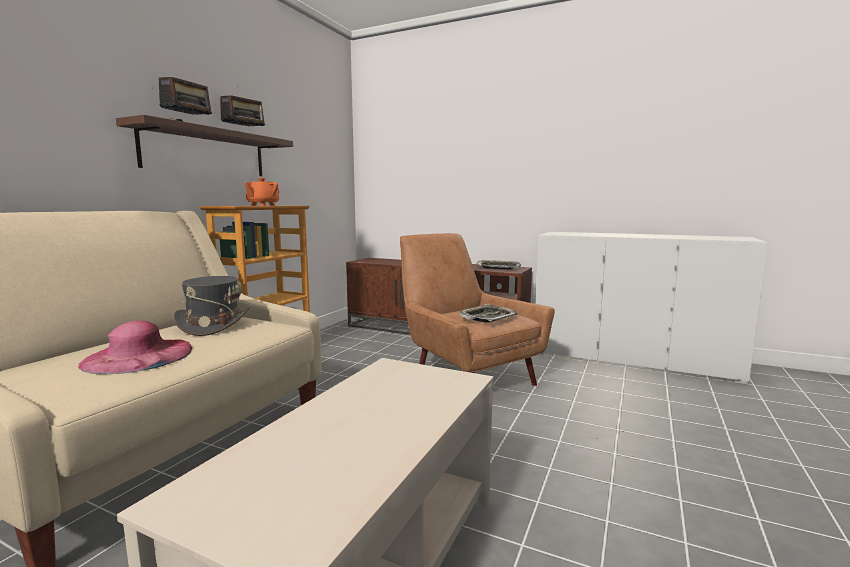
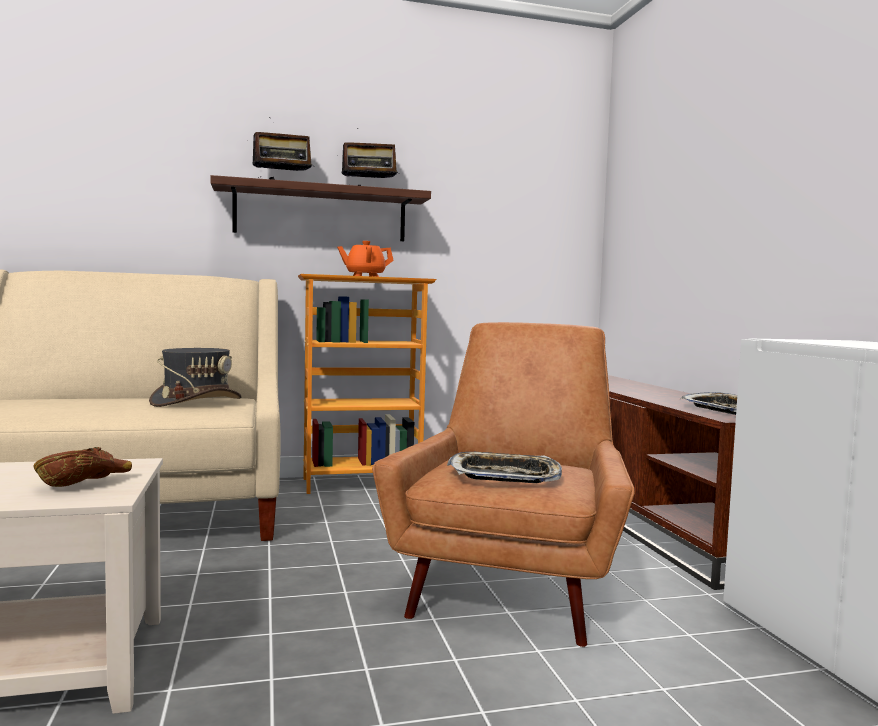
camera: 50 degrees right, 5 degrees down
pink hat [78,321,192,374] -> none
none -> brown bowl [34,447,132,487]

